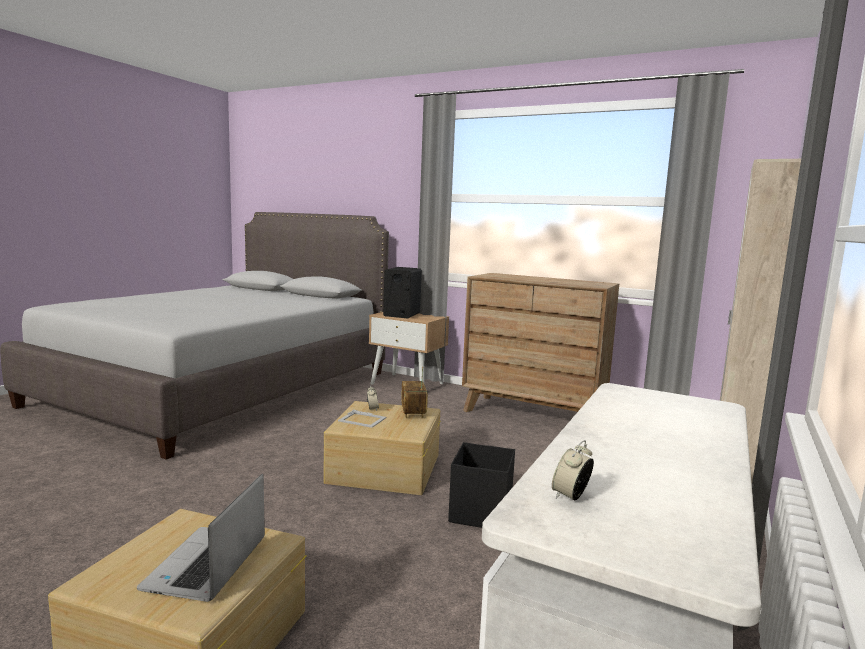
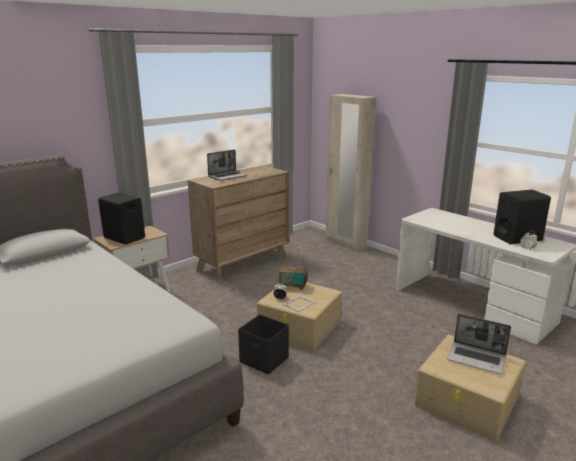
camera: 70 degrees left, 10 degrees up
black storage box [448,442,515,528] -> black storage box moved to [238,314,289,375]
none -> laptop [207,150,248,181]
none -> black speaker [494,190,551,245]

